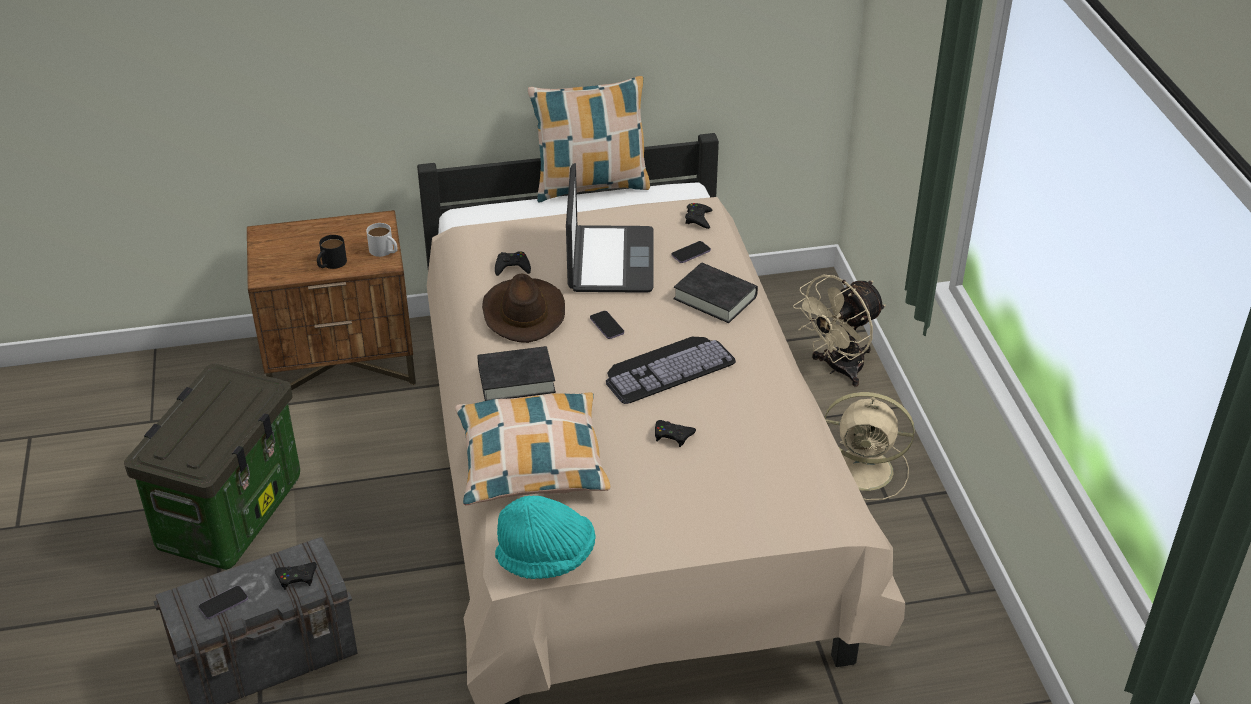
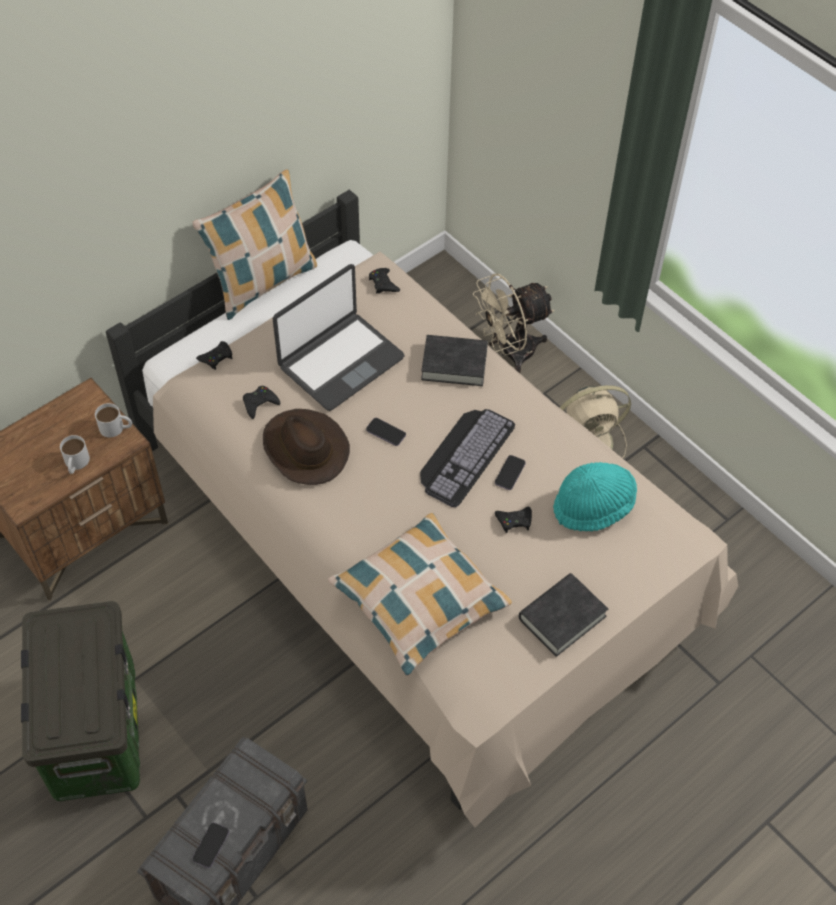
camera: 30 degrees left, 15 degrees up
black game controller [275,562,317,590] -> black game controller moved to [196,341,232,370]
black mug [317,235,347,269] -> white mug [60,435,90,474]
black book [477,346,556,401] -> black book moved to [519,573,608,657]
turquoise hat [495,496,595,579] -> turquoise hat moved to [553,462,637,531]
laptop [566,163,653,293] -> laptop turned 75 degrees clockwise [273,264,405,411]
phone [671,241,711,263] -> phone moved to [495,455,526,490]
beige fan [793,275,886,387] -> beige fan turned 45 degrees clockwise [473,274,555,373]

